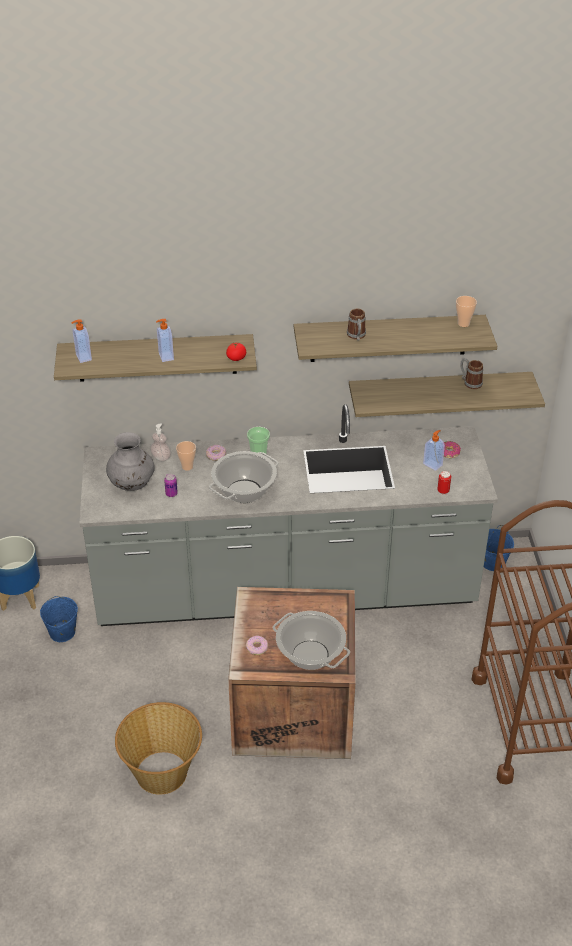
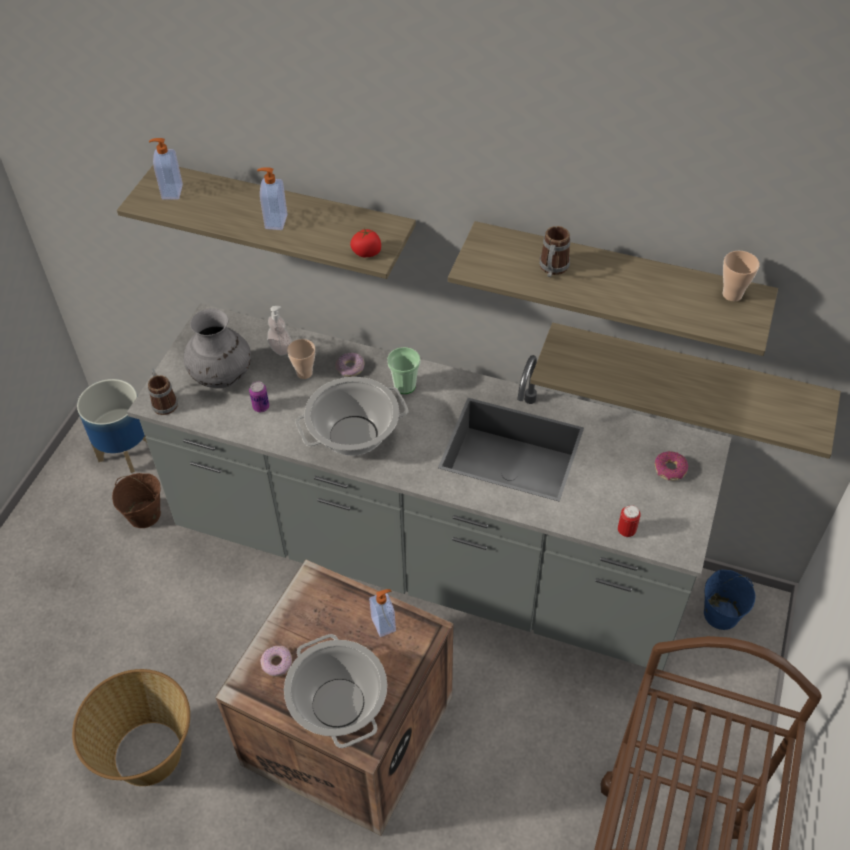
camera: 25 degrees right, 10 degrees up
blue bucket [40,596,78,642] -> brown bucket [112,473,161,528]
soap dispenser [423,430,445,471] -> soap dispenser moved to [369,589,396,637]
mug [460,358,483,389] -> mug moved to [148,368,178,415]

